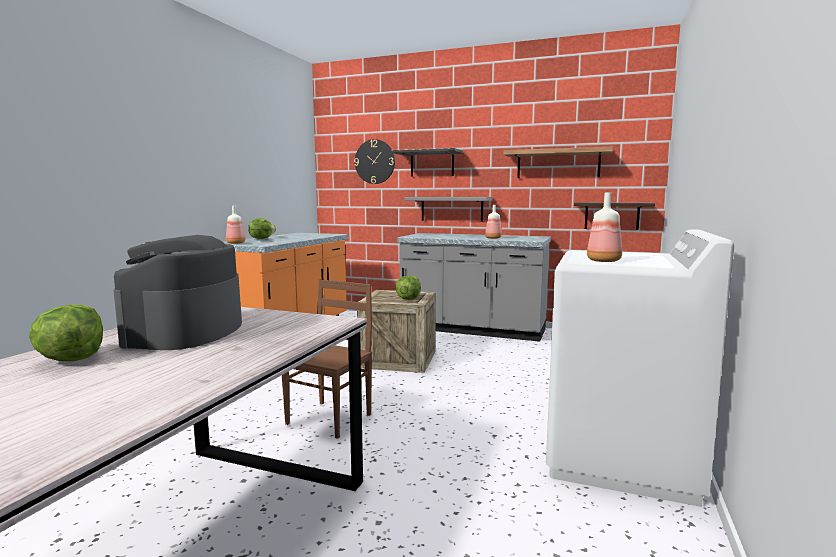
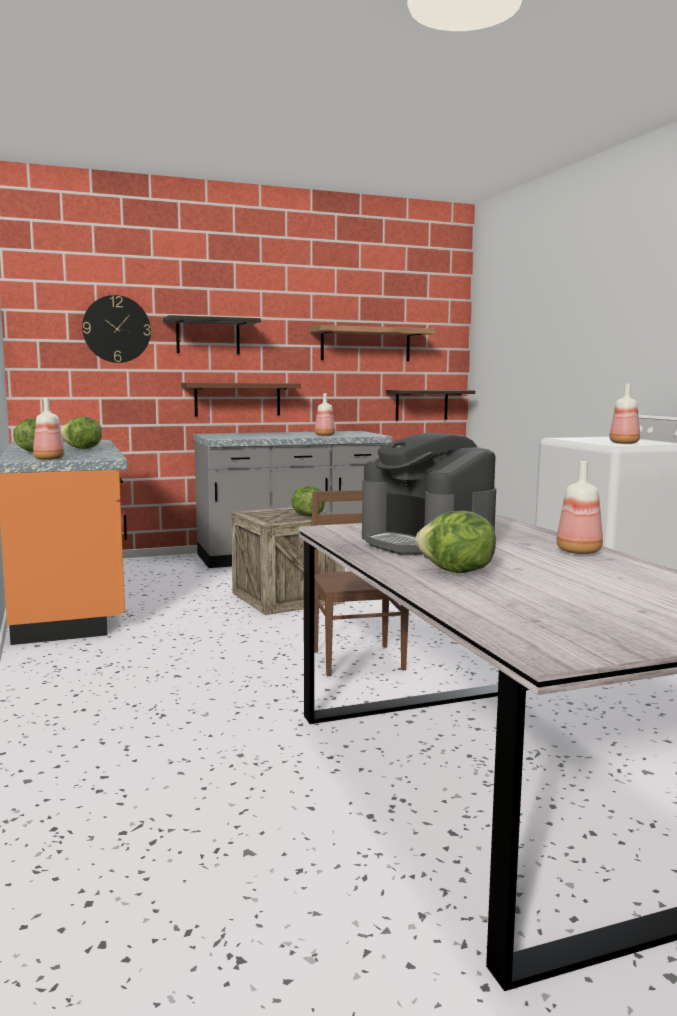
camera: 40 degrees left, 0 degrees up
grey shelf [405,197,493,222] -> brown shelf [182,383,301,416]
none -> lettuce [61,417,102,449]
none -> bottle [557,461,603,554]

